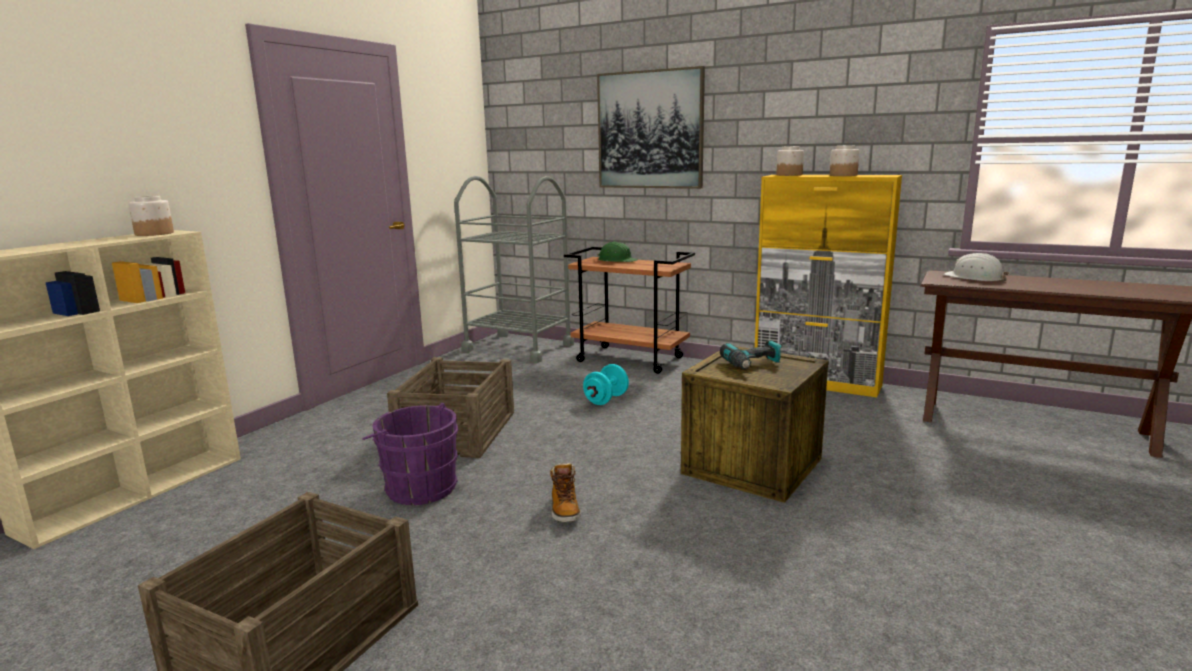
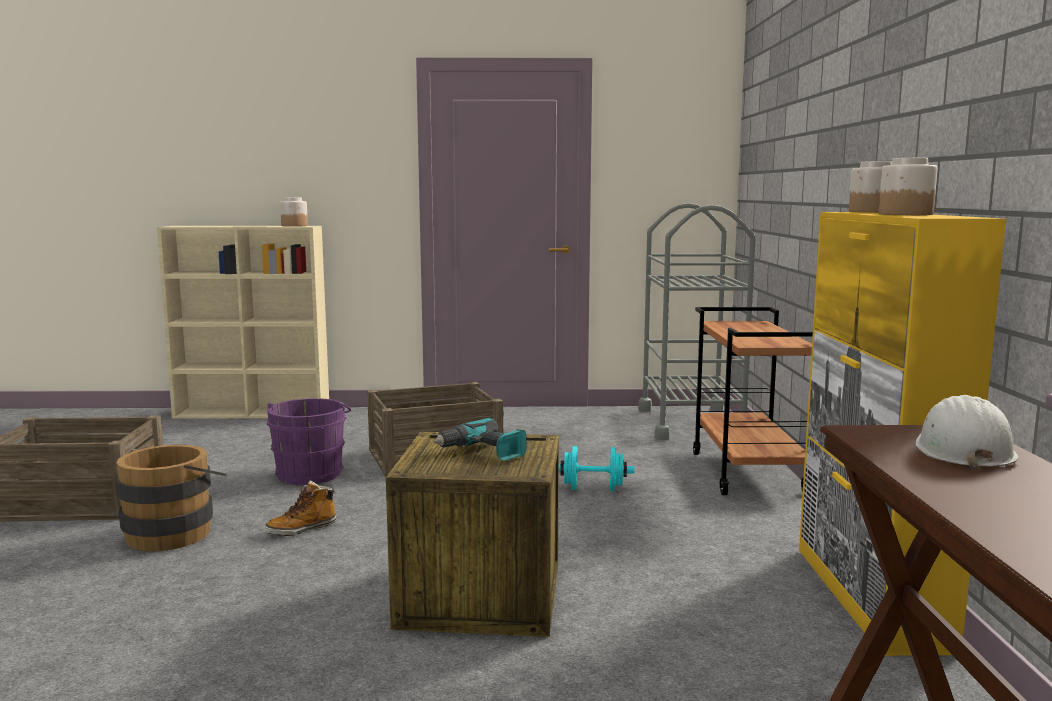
camera: 60 degrees right, 5 degrees down
picture [597,66,705,189] -> none
green hard hat [597,242,638,262] -> none
none -> brown bucket [116,445,227,551]

